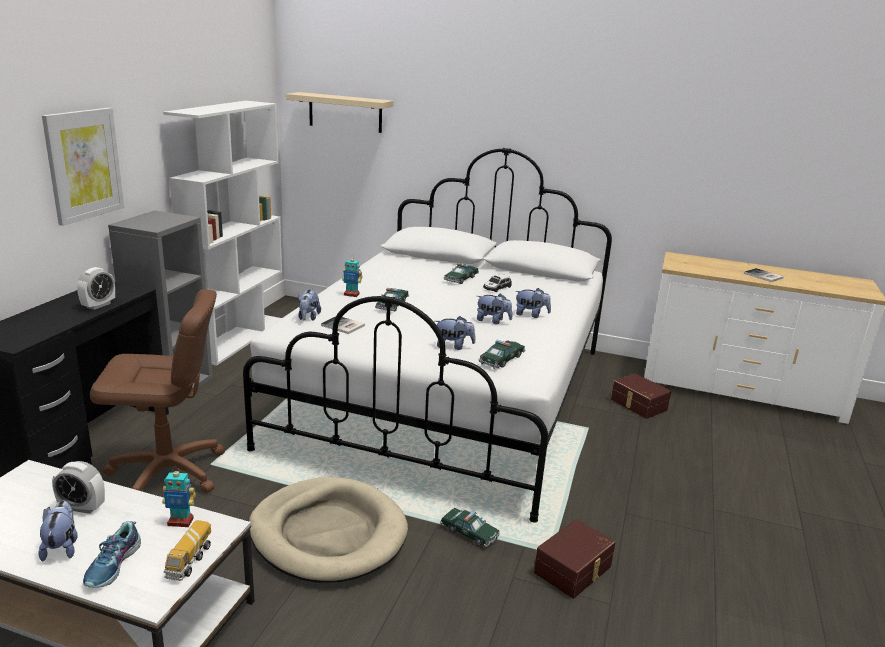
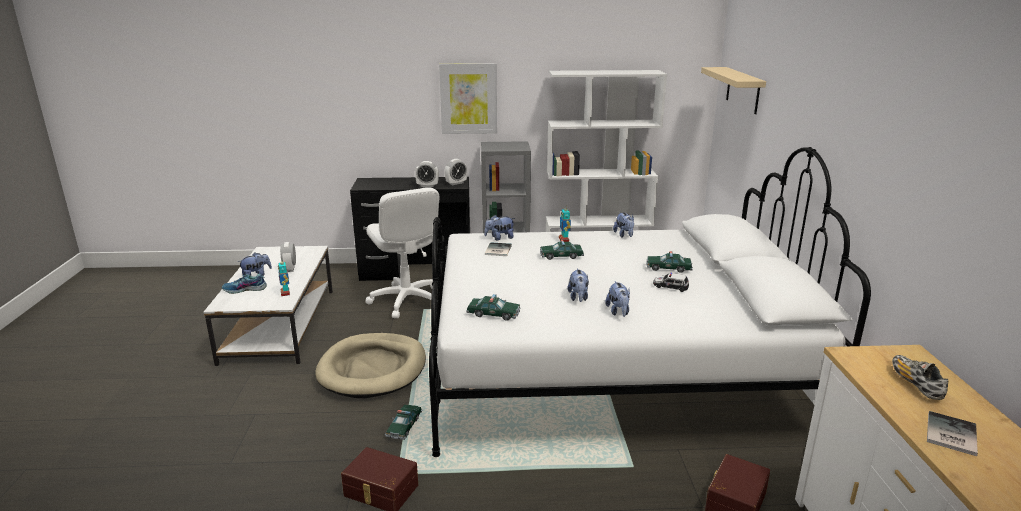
camera: 70 degrees right, 0 degrees up
brown office chair [90,289,225,493] -> white office chair [365,187,439,318]
toy truck [164,520,211,581] -> none
plush toy [435,316,475,350] -> plush toy moved to [613,212,634,238]
none -> alarm clock [445,159,467,185]
none -> shoe [892,355,948,400]

